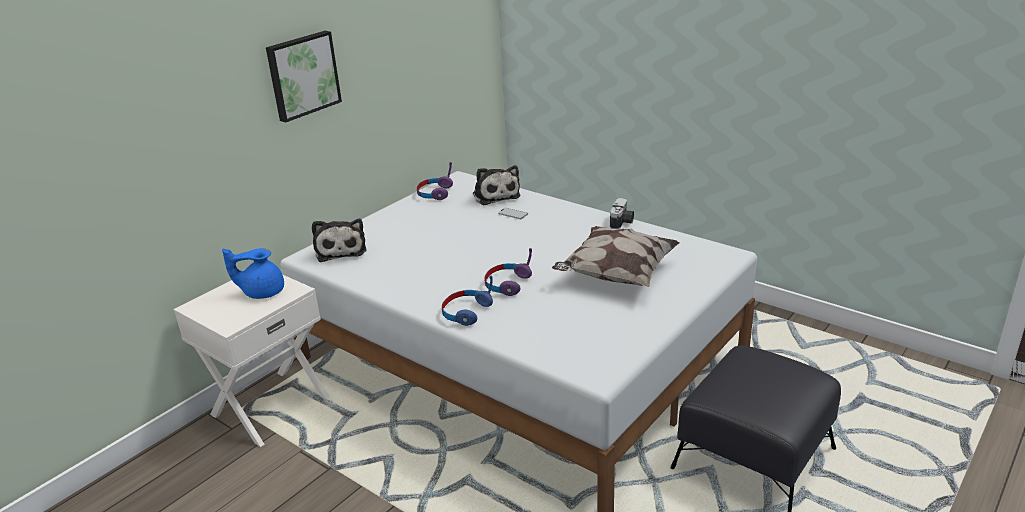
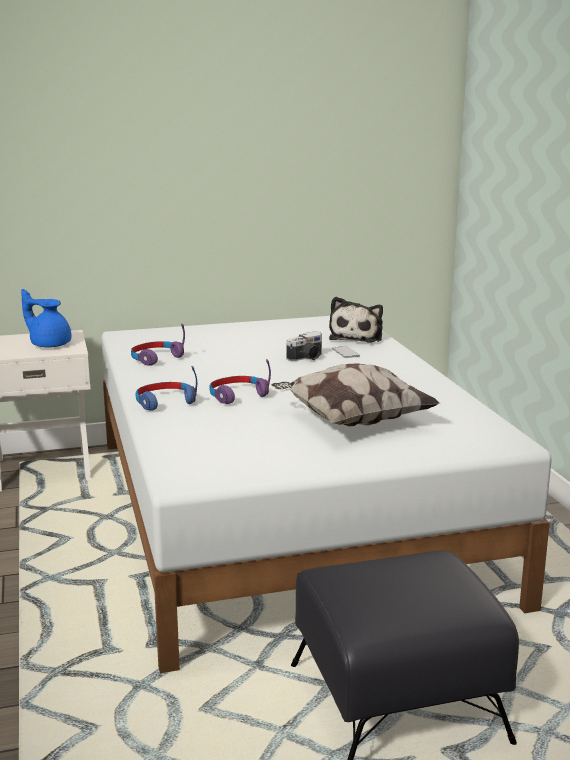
camera: 35 degrees right, 10 degrees down
picture [266,31,342,123] -> none
plush toy [312,219,367,262] -> none
purple headphones [417,162,453,200] -> purple headphones moved to [131,324,185,366]
camera [610,198,634,229] -> camera moved to [286,332,322,361]

